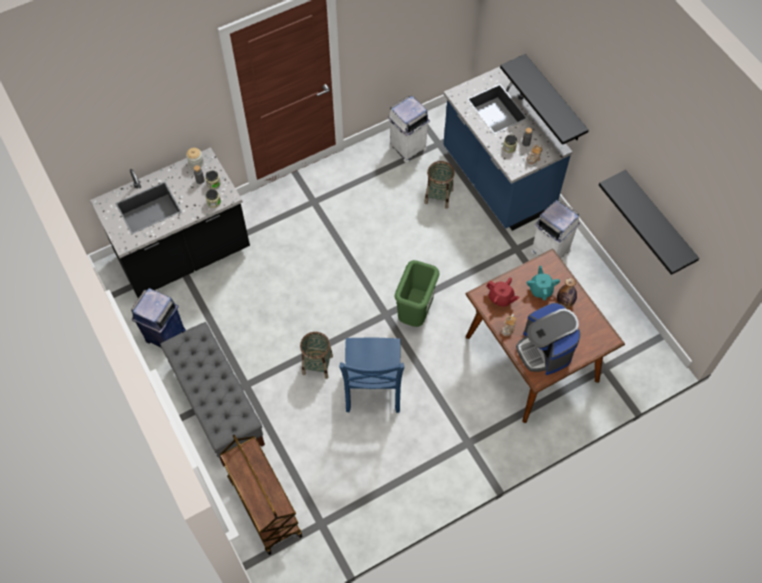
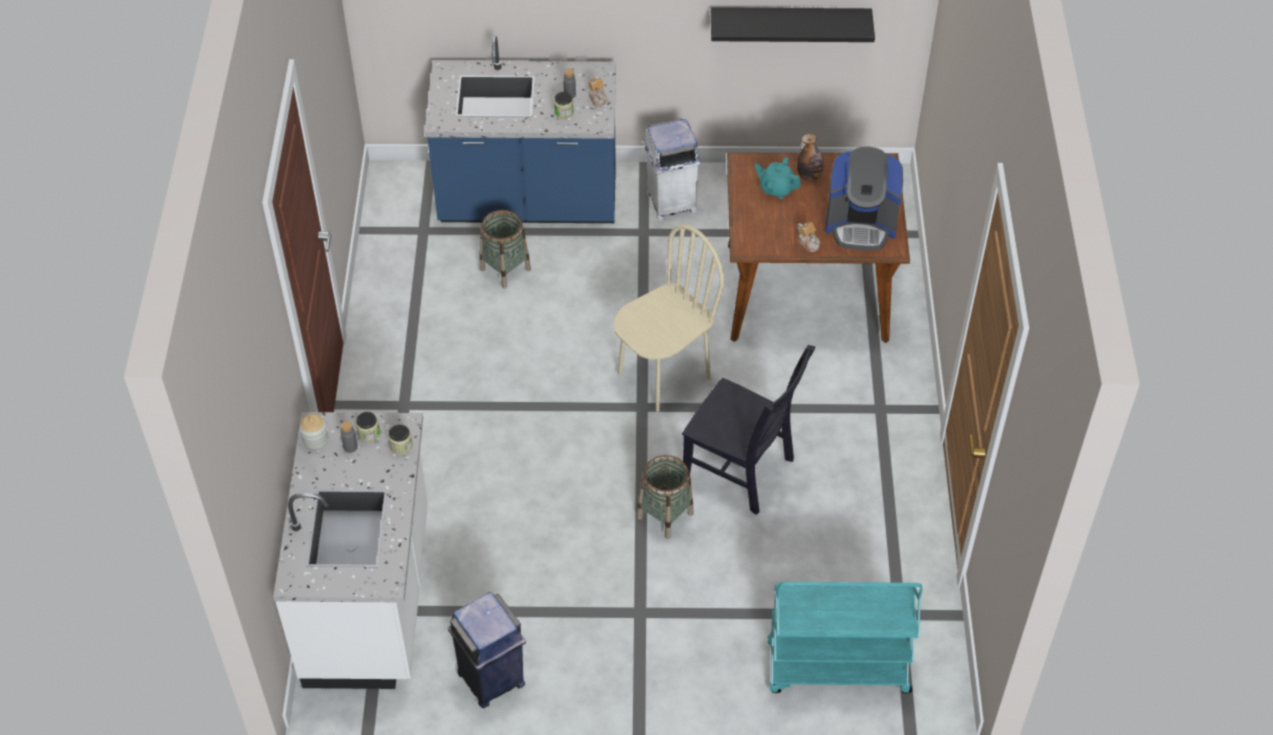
camera: 60 degrees left, 10 degrees down
black counter [90,147,250,298] -> white counter [273,412,428,689]
grey bench [160,322,265,467] -> none
brown cart [220,434,303,555] -> turquoise cart [768,582,923,694]
blue chair [339,337,405,413] -> black chair [682,345,815,515]
white trash can [388,96,430,163] -> none
green trash can [394,260,440,327] -> beige chair [613,224,724,412]
red teapot [486,278,519,307] -> none
black shelf [500,54,589,145] -> none

